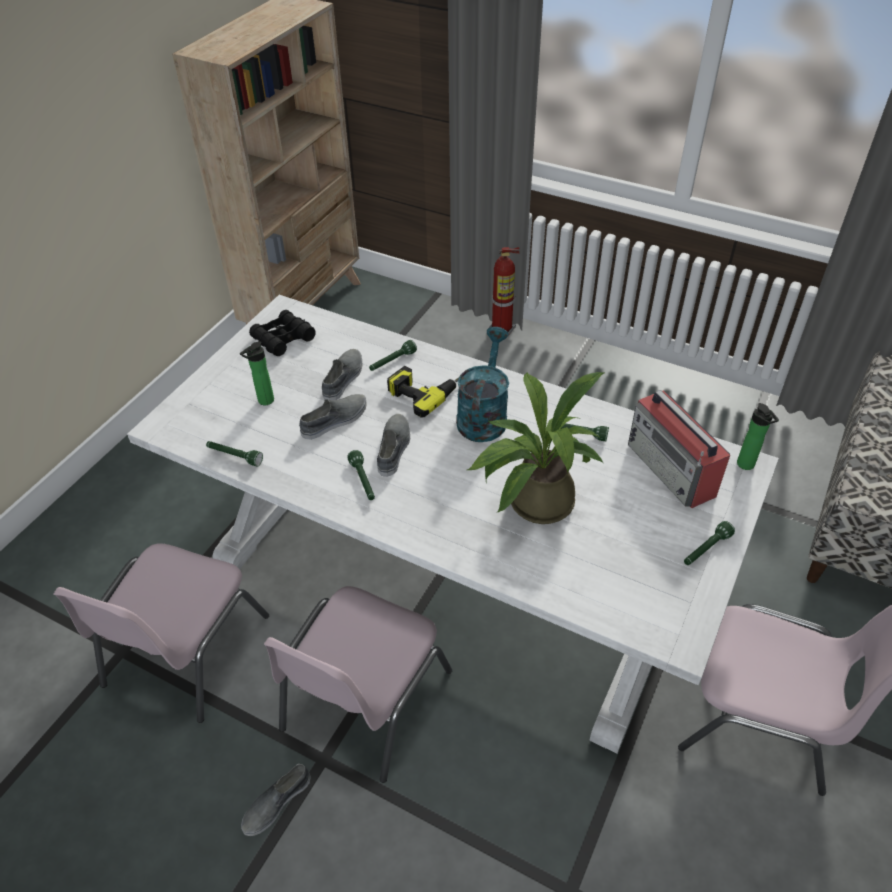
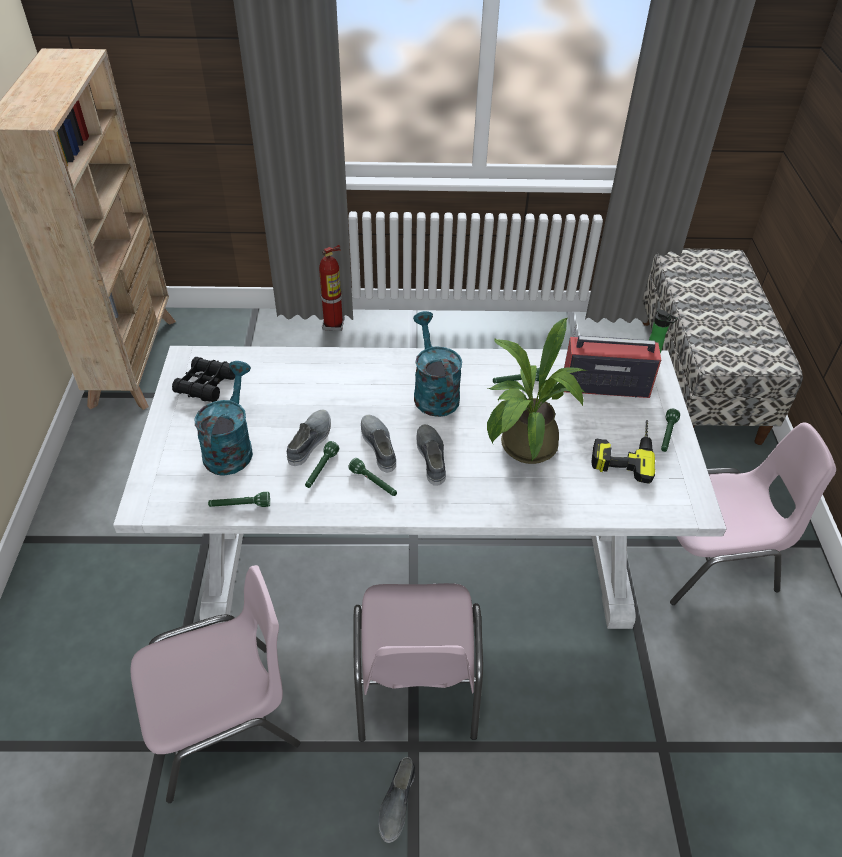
camera: 30 degrees left, 0 degrees up
pink chair [53,543,269,723] -> pink chair turned 105 degrees counterclockwise [131,565,300,803]
bottle [240,342,274,405] -> turquoise watering can [195,361,253,476]
grey shoe [322,349,362,400] -> grey shoe moved to [417,424,446,486]
green flashlight [369,340,417,371] -> green flashlight moved to [305,441,339,488]
power drill [387,366,459,418] -> power drill moved to [591,420,655,484]
radio [628,390,730,508] -> radio turned 150 degrees clockwise [564,324,661,398]

